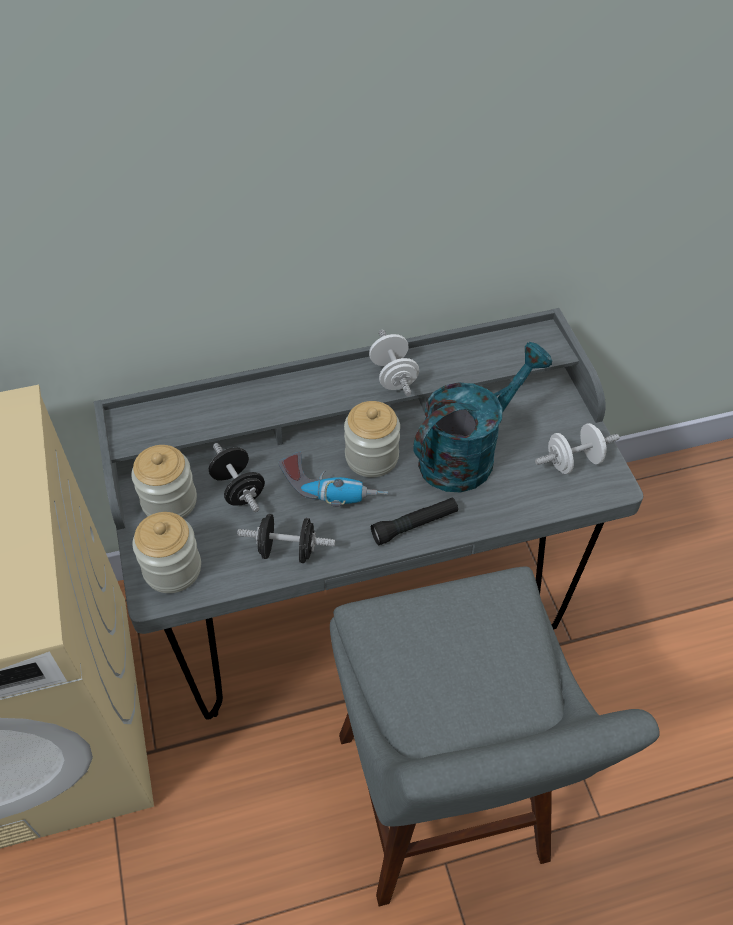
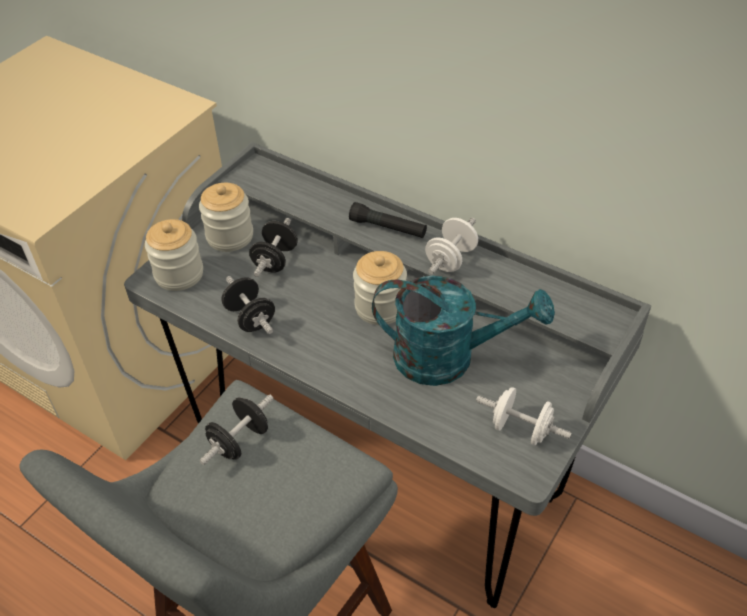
camera: 50 degrees right, 5 degrees down
power drill [278,451,388,507] -> none
black flashlight [371,497,458,545] -> black flashlight moved to [349,202,427,238]
none -> black dumbbell [199,394,274,465]

